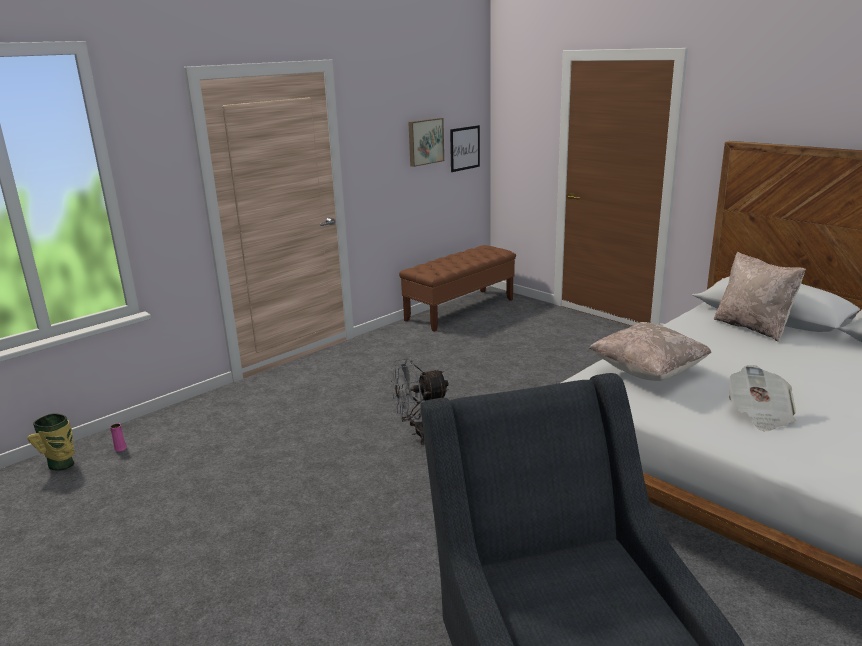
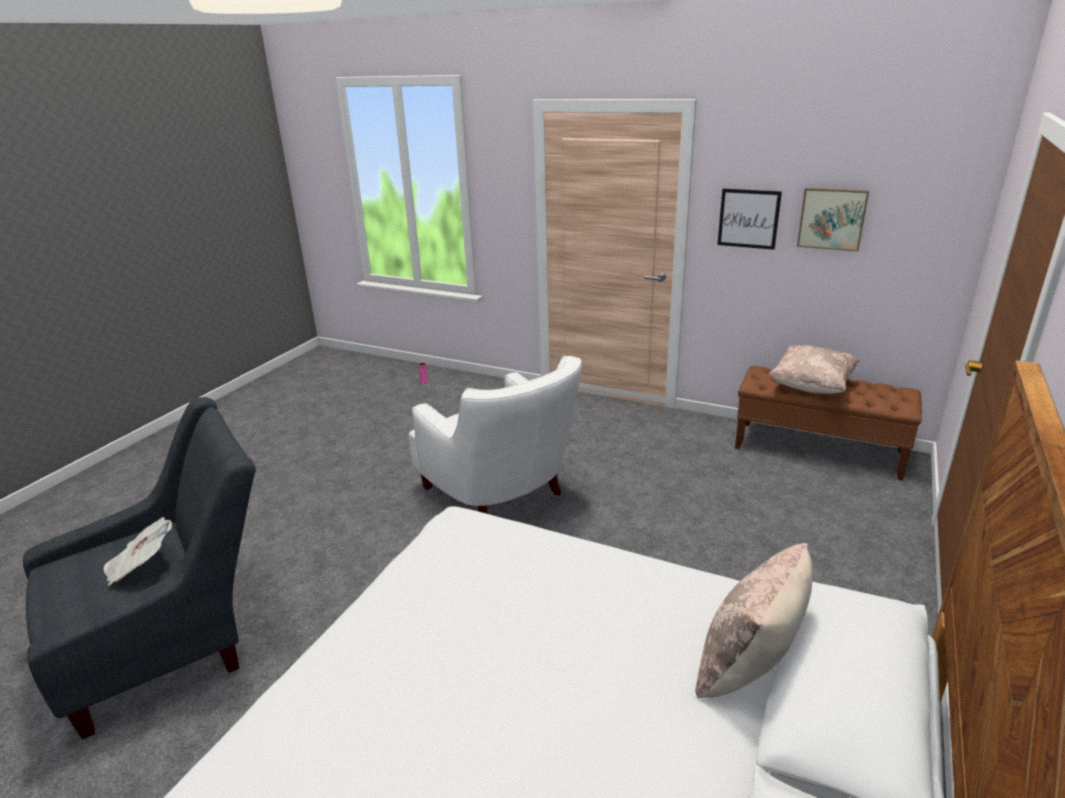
camera: 70 degrees right, 5 degrees up
vase [27,413,75,471] -> none
grey fan [391,358,449,445] -> white armchair [409,356,582,514]
picture [450,125,480,172] -> picture moved to [717,189,782,250]
beige pillow [589,322,711,381] -> beige pillow moved to [769,345,859,394]
newspaper [729,365,796,432] -> newspaper moved to [103,517,172,586]

